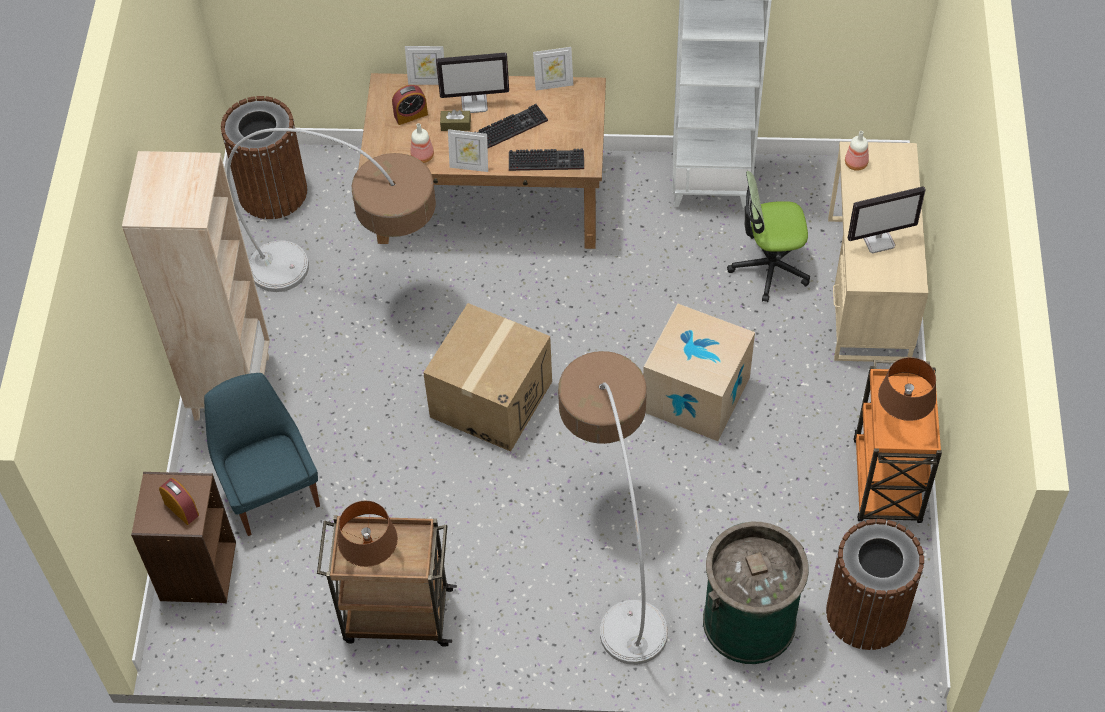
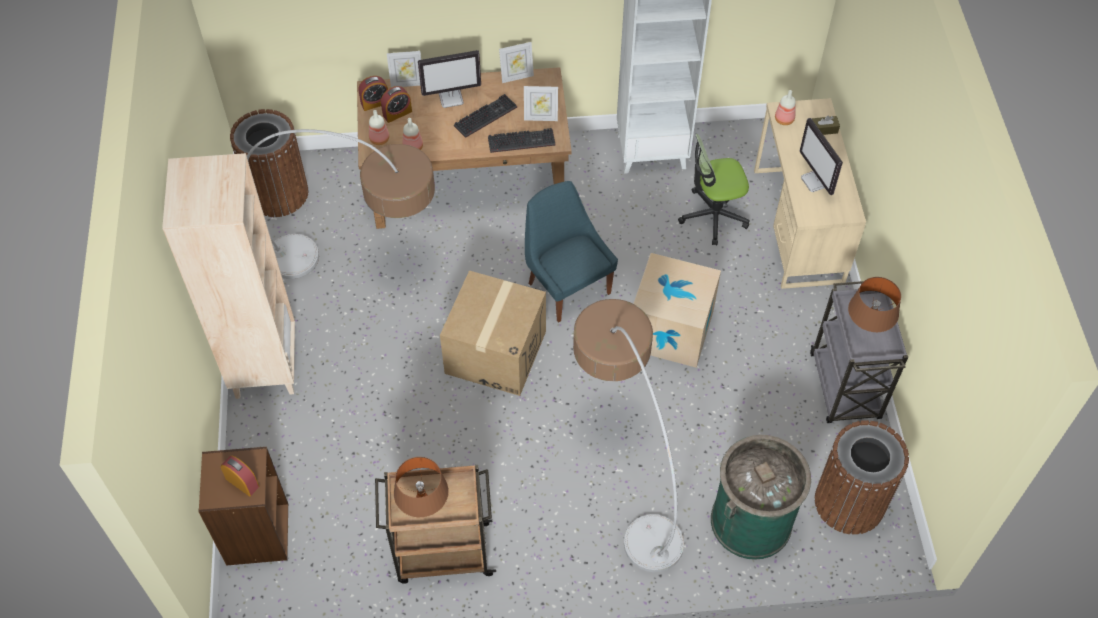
camera: 10 degrees left, 0 degrees up
blue chair [204,373,320,536] -> blue chair moved to [525,181,618,322]
brown tissue box [440,109,471,131] -> brown tissue box moved to [812,116,840,135]
picture frame [448,129,488,172] -> picture frame moved to [524,86,558,121]
monitor [848,186,926,253] -> monitor turned 90 degrees clockwise [799,118,843,195]
orange cart [853,360,942,523] -> grey cart [810,281,908,423]
none -> alarm clock [358,76,388,111]
none -> bottle [369,110,389,145]

